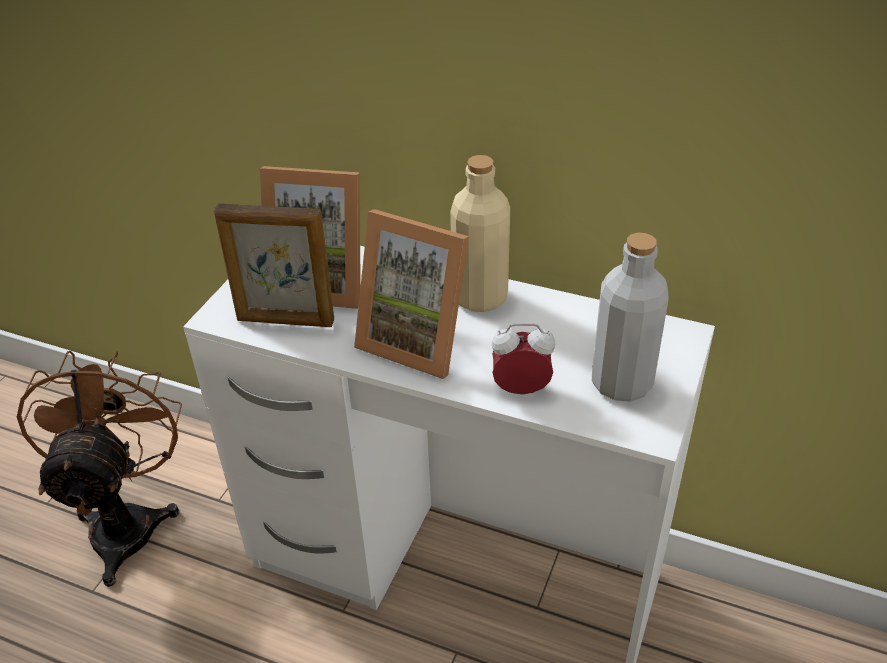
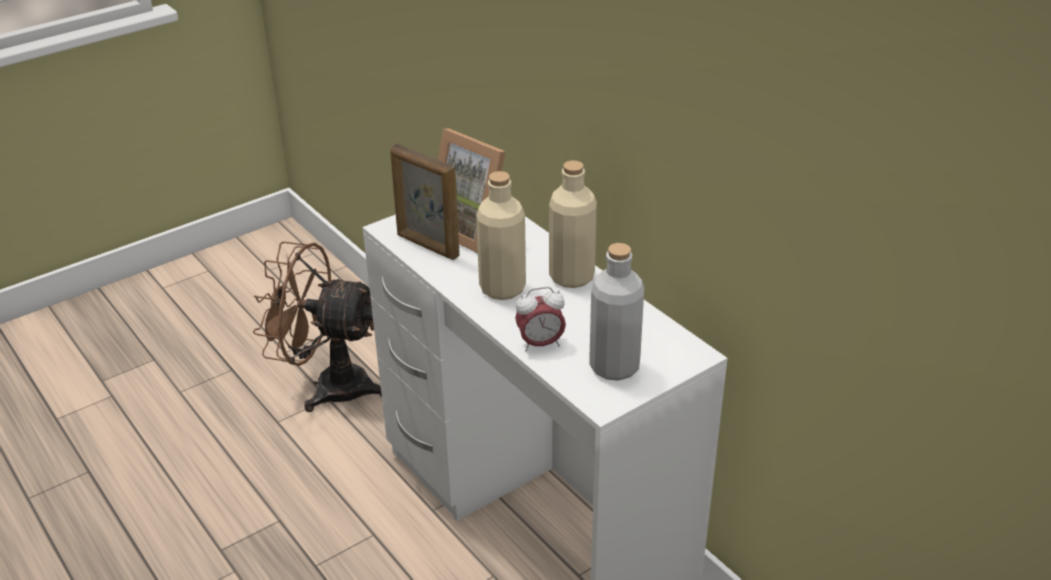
camera: 30 degrees right, 5 degrees down
brown fan [17,351,182,587] -> brown fan turned 105 degrees counterclockwise [253,241,382,412]
picture frame [354,209,469,379] -> beige bottle [476,171,526,300]
alarm clock [491,324,555,394] -> alarm clock turned 135 degrees clockwise [515,287,566,352]

